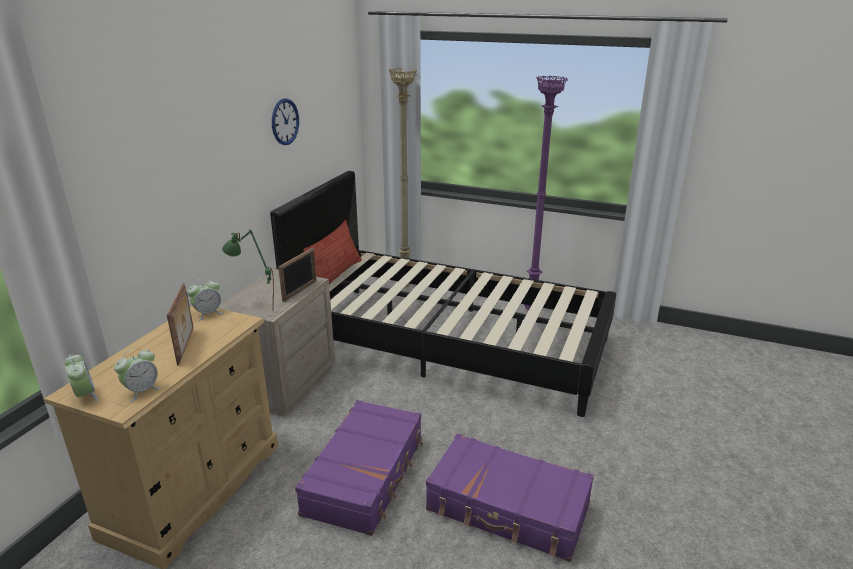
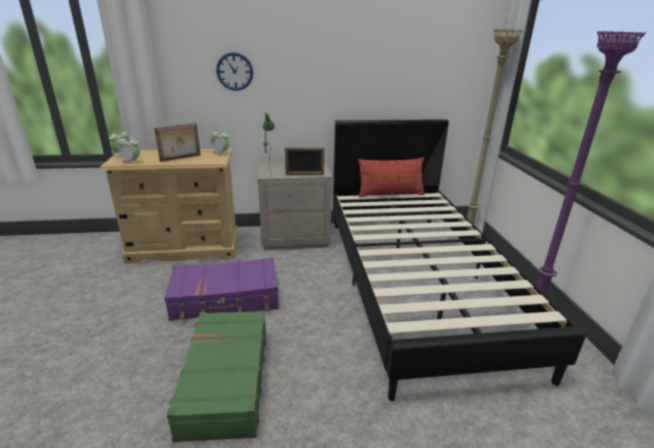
camera: 60 degrees right, 0 degrees up
wall clock [272,99,299,145] -> wall clock moved to [216,52,253,91]
purple suitcase [426,434,594,562] -> green suitcase [166,310,266,442]

